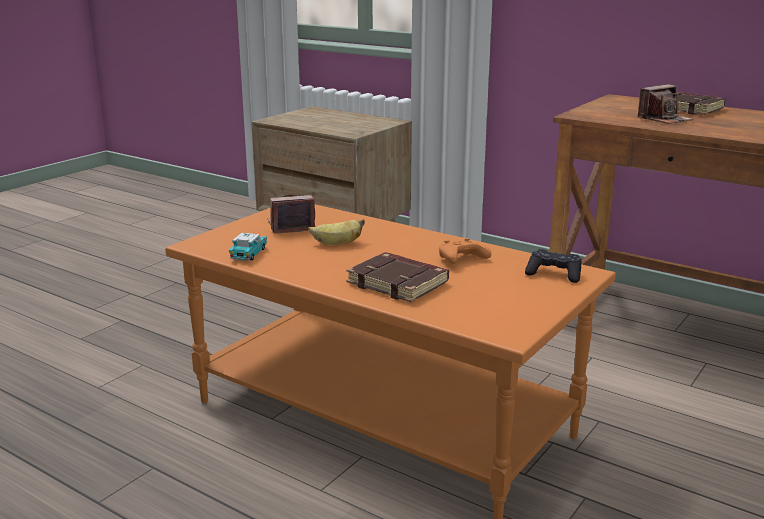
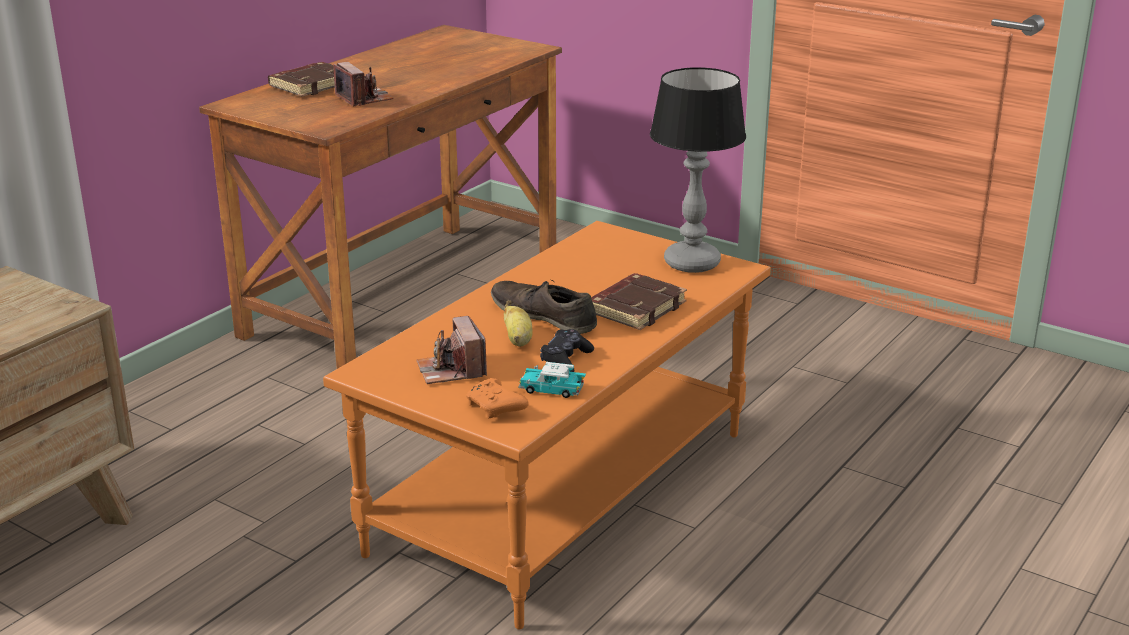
camera: 90 degrees left, 5 degrees up
orange game controller [439,238,491,264] -> orange game controller moved to [466,378,529,418]
black game controller [525,249,582,283] -> black game controller moved to [540,329,594,372]
none -> brown shoe [491,280,597,334]
none -> table lamp [650,67,746,273]

